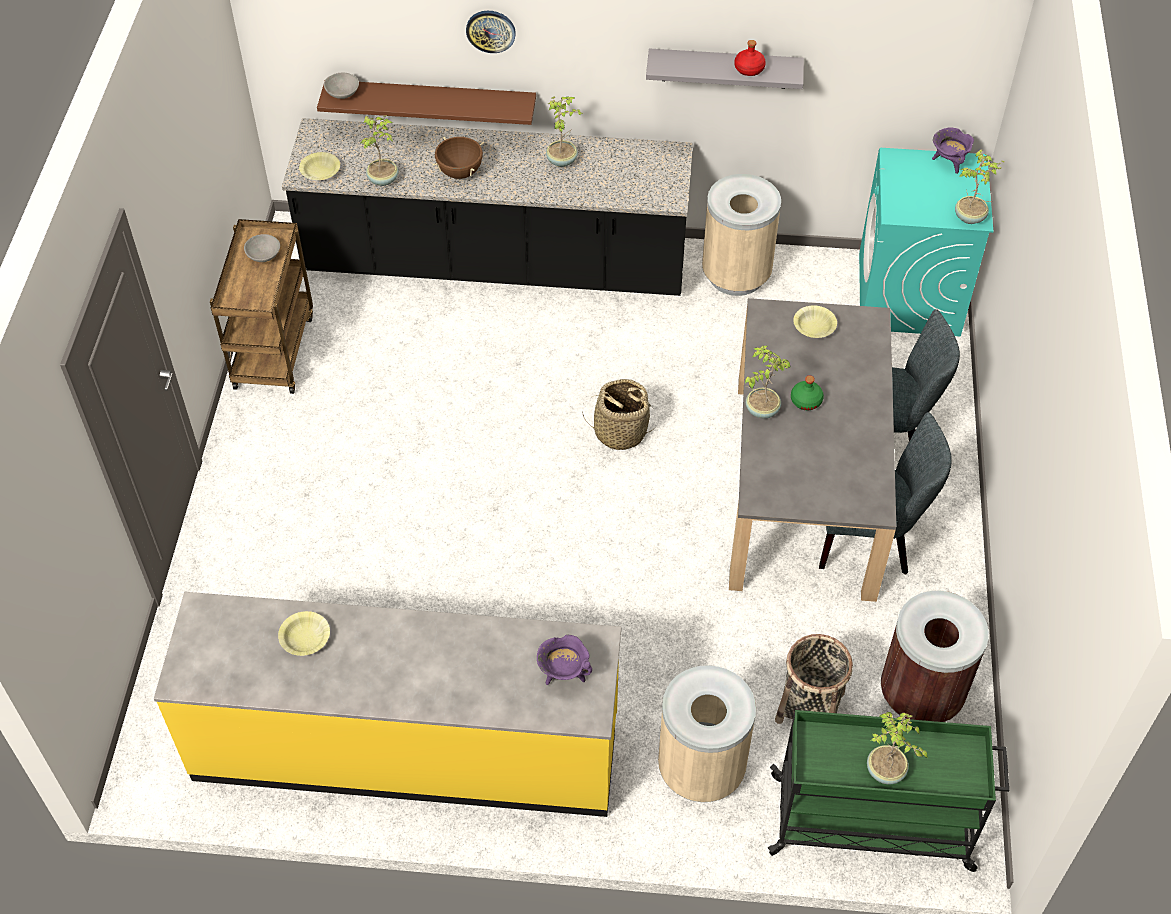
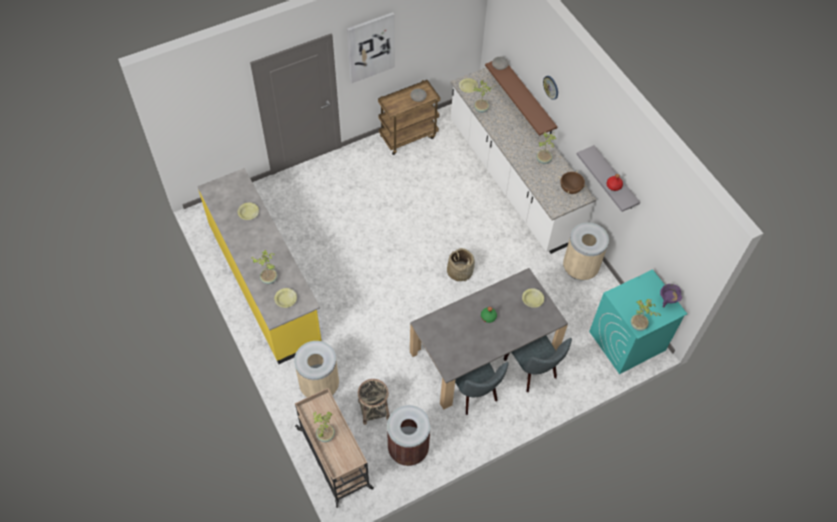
camera: 55 degrees right, 5 degrees up
black counter [282,118,693,296] -> white counter [451,67,596,254]
brown cooking pot [433,136,484,179] -> brown cooking pot moved to [558,170,587,194]
purple cooking pot [537,634,592,685] -> yellow bowl [274,288,297,308]
potted plant [745,345,791,419] -> potted plant moved to [251,250,277,284]
green cart [768,710,1009,872] -> beige cart [295,388,374,508]
none -> picture [347,12,395,83]

